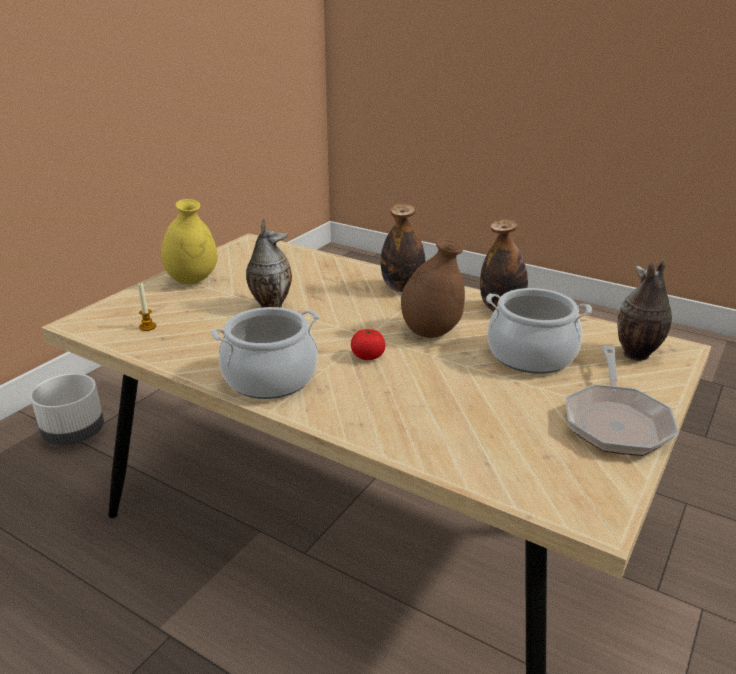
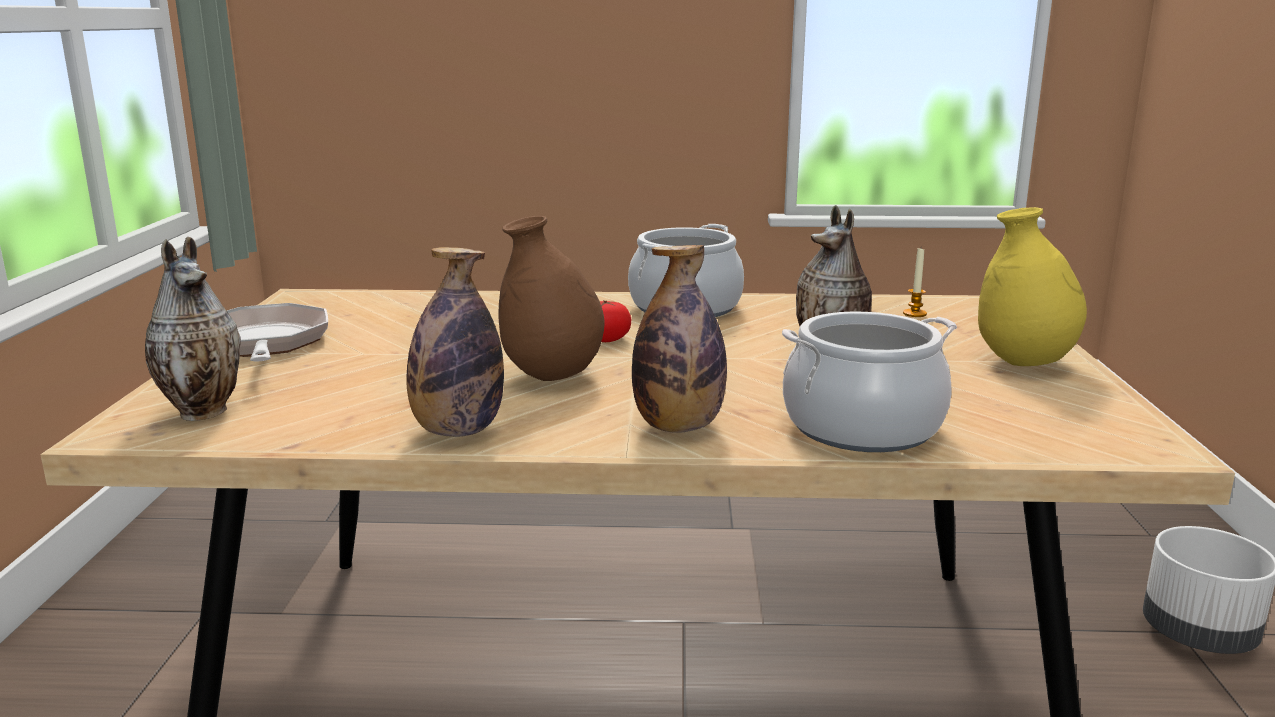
camera: 150 degrees right, 10 degrees down
cooking pot [486,288,592,374] -> cooking pot moved to [782,312,957,452]

